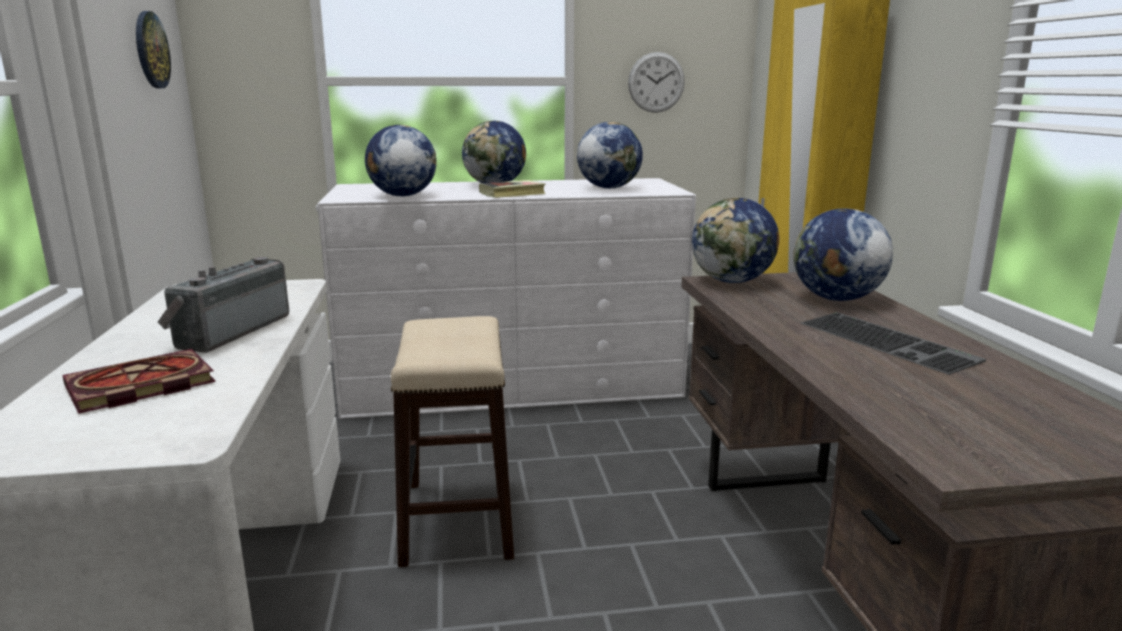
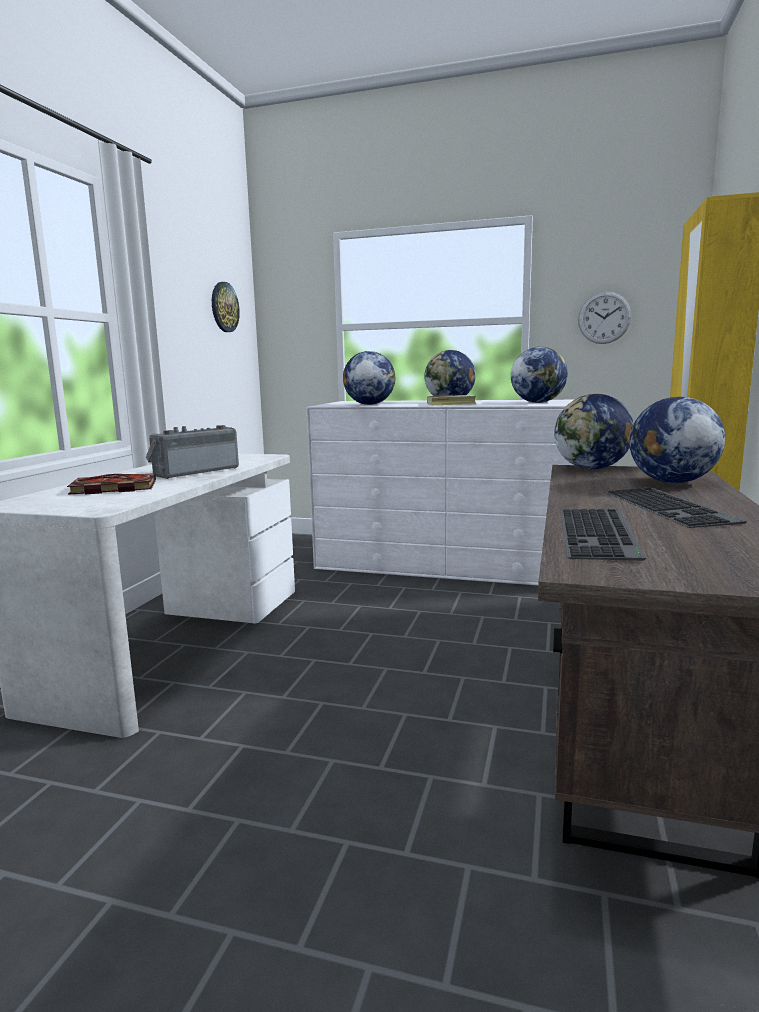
camera: 25 degrees right, 5 degrees down
stool [391,316,514,567] -> none
none -> keyboard [561,509,646,561]

